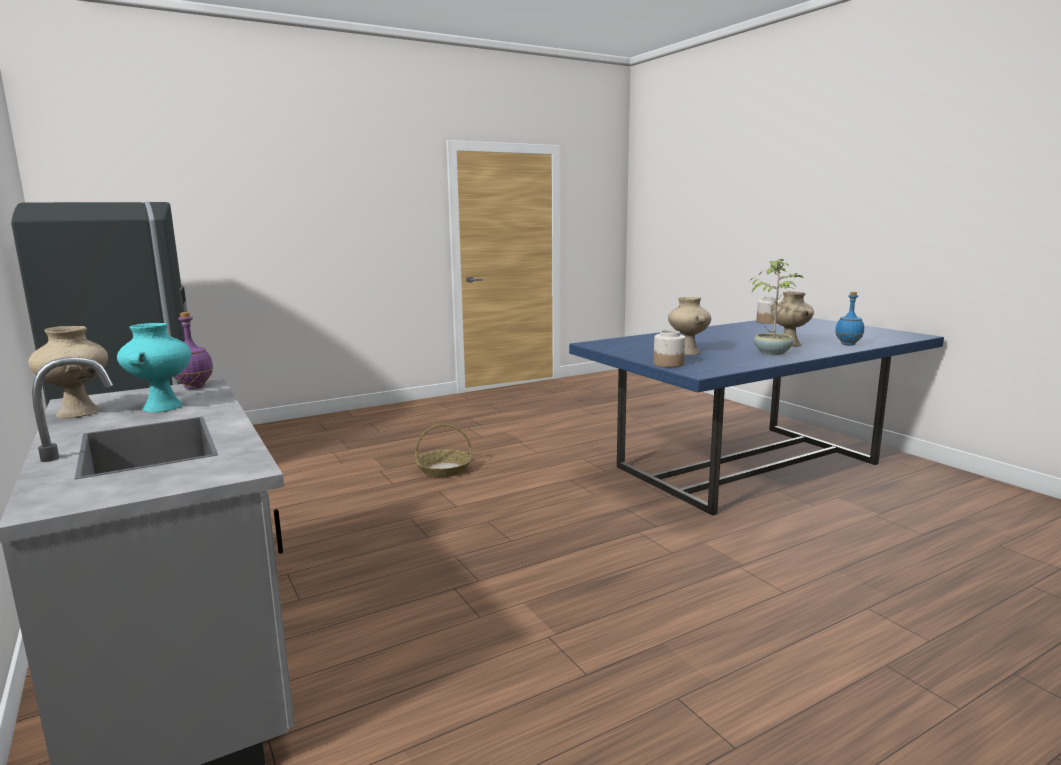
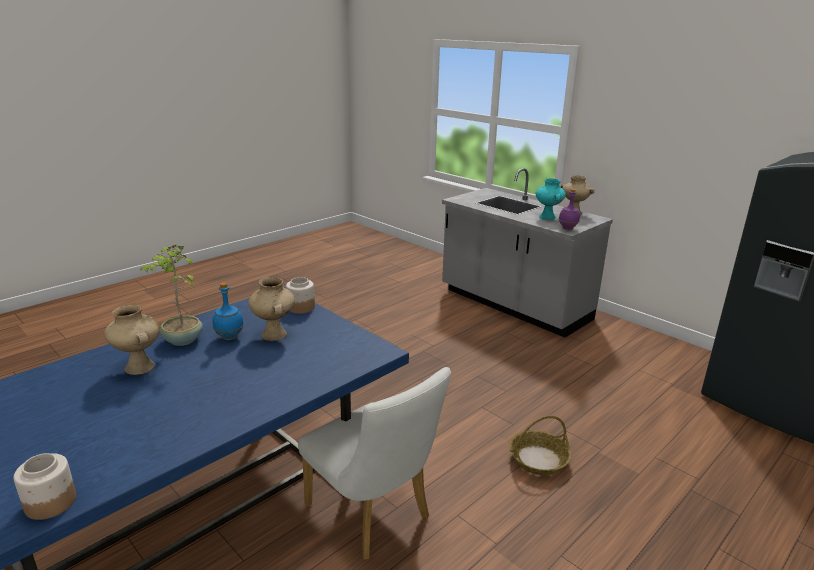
camera: 165 degrees right, 10 degrees up
blue bottle [835,292,864,345] -> blue bottle moved to [213,283,244,340]
none -> white chair [298,367,451,560]

